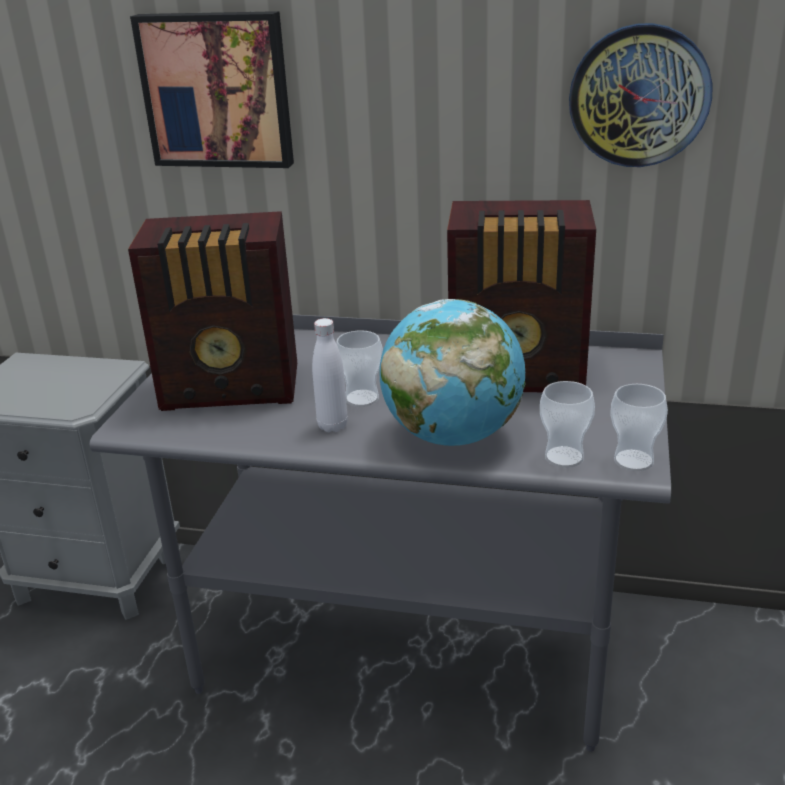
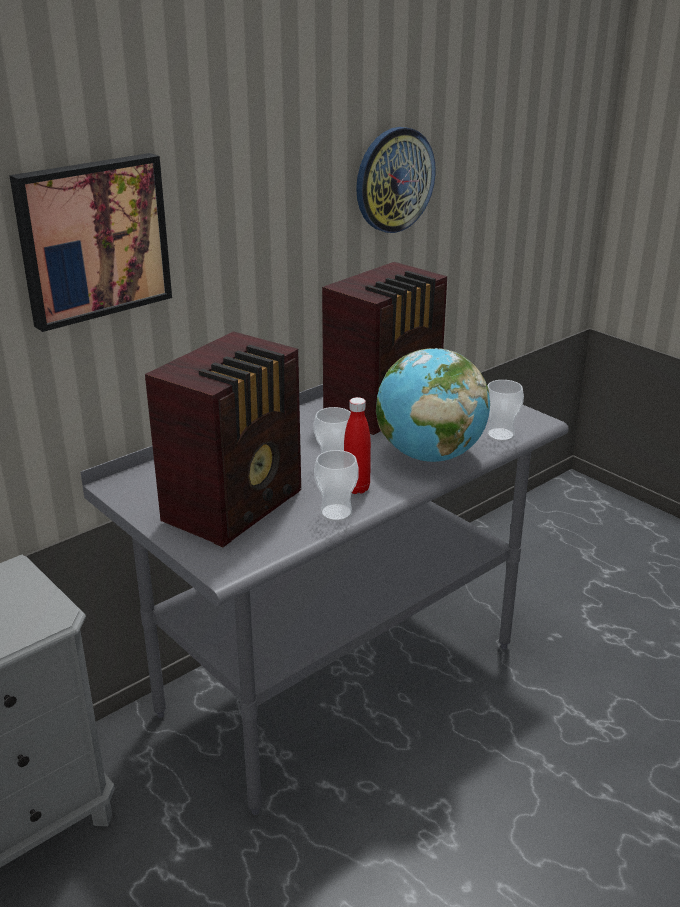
camera: 55 degrees left, 0 degrees up
white bottle [312,318,348,432] -> red bottle [344,397,371,494]
cup [611,384,668,471] -> cup moved to [314,450,359,522]

